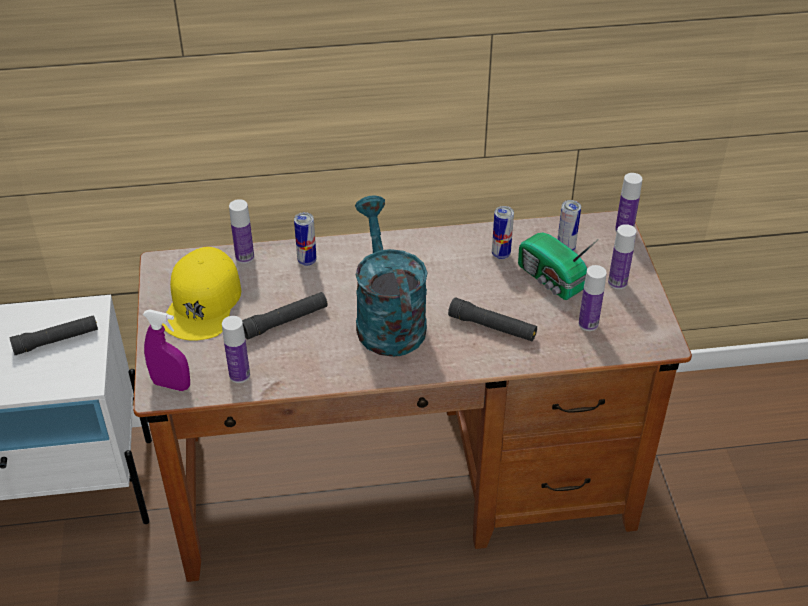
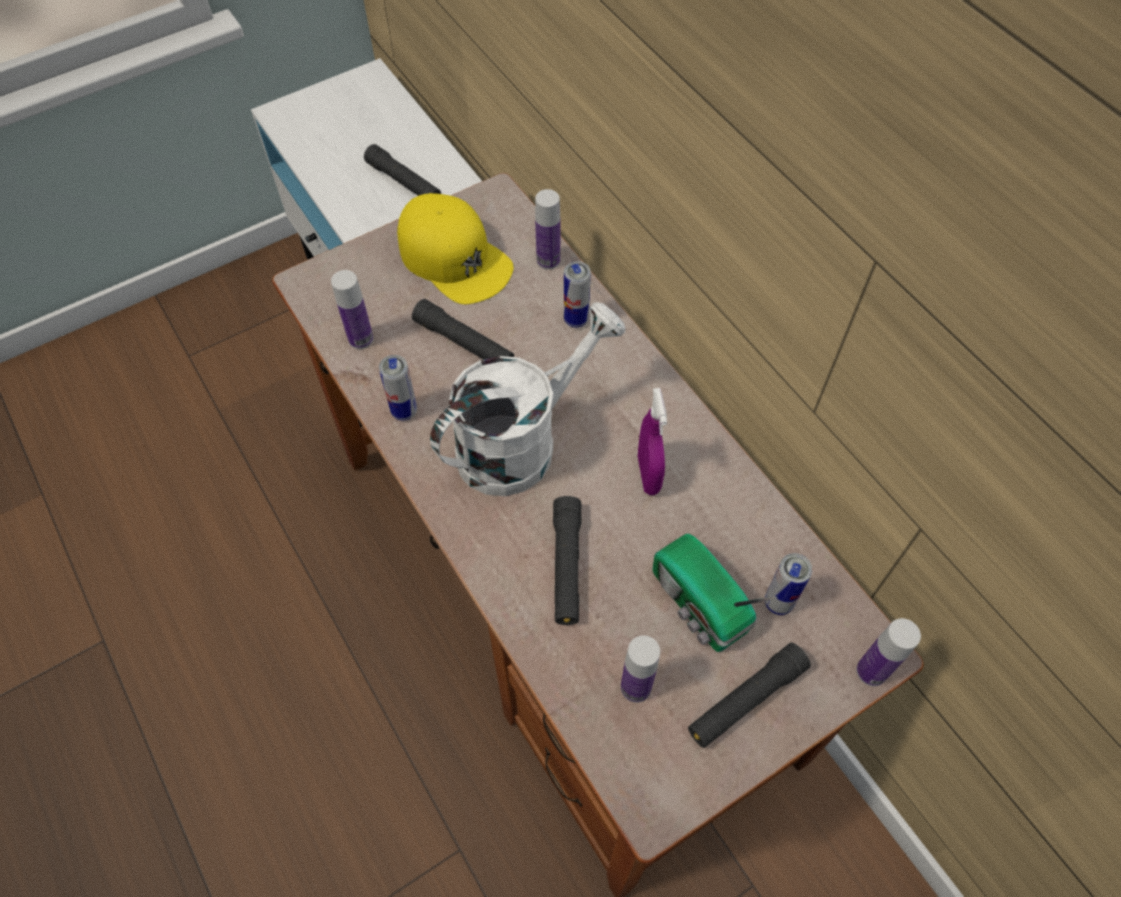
camera: 65 degrees right, 15 degrees up
purple spray bottle [143,310,190,391] -> purple spray bottle moved to [638,388,667,495]
yellow cap [162,247,241,341] -> yellow cap turned 120 degrees counterclockwise [397,193,514,305]
turquoise watering can [355,196,428,357] -> white watering can [430,302,626,496]
can [492,206,514,259] -> can moved to [379,355,417,421]
radio [518,233,598,300] -> radio turned 60 degrees counterclockwise [652,534,778,652]
bottle [608,224,636,289] -> black flashlight [688,643,811,748]

